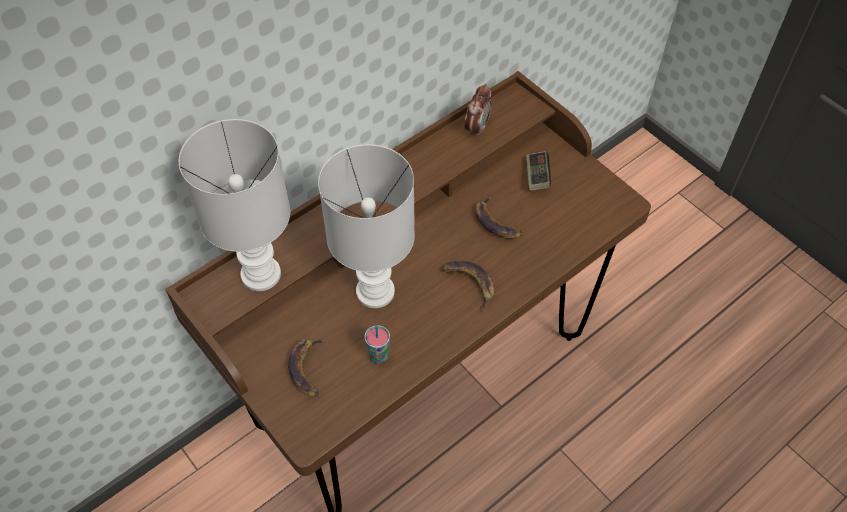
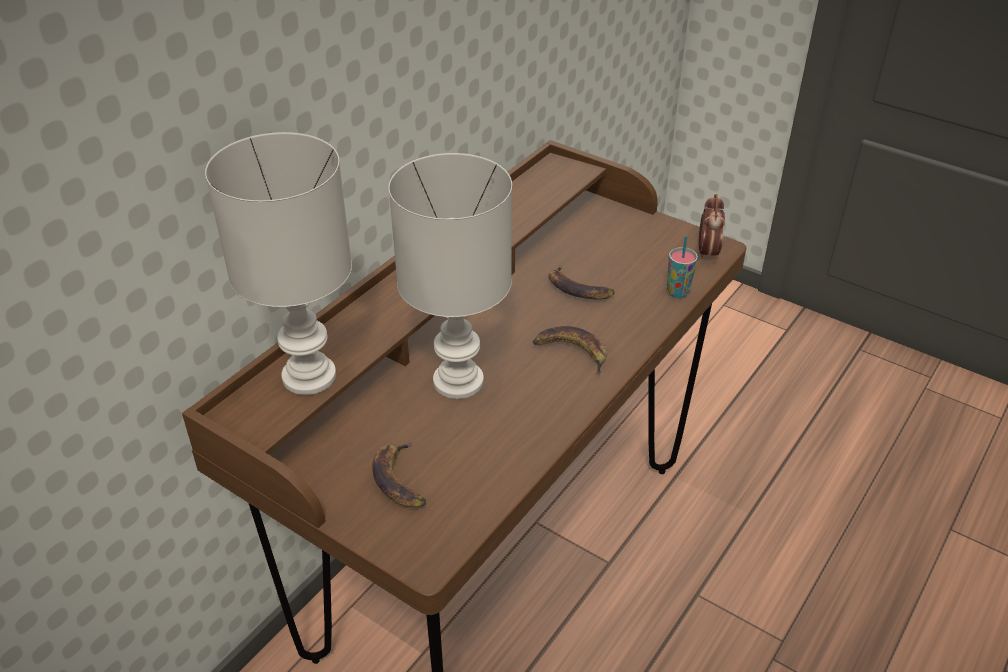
camera: 15 degrees left, 15 degrees down
cup [364,325,390,364] -> cup moved to [667,236,698,298]
alarm clock [464,84,492,138] -> alarm clock moved to [698,194,725,262]
game controller [526,151,551,191] -> none

